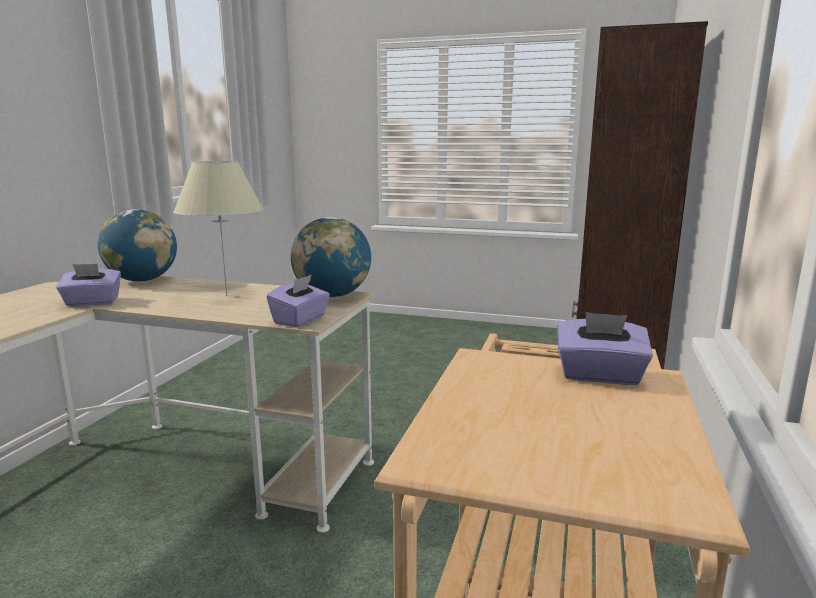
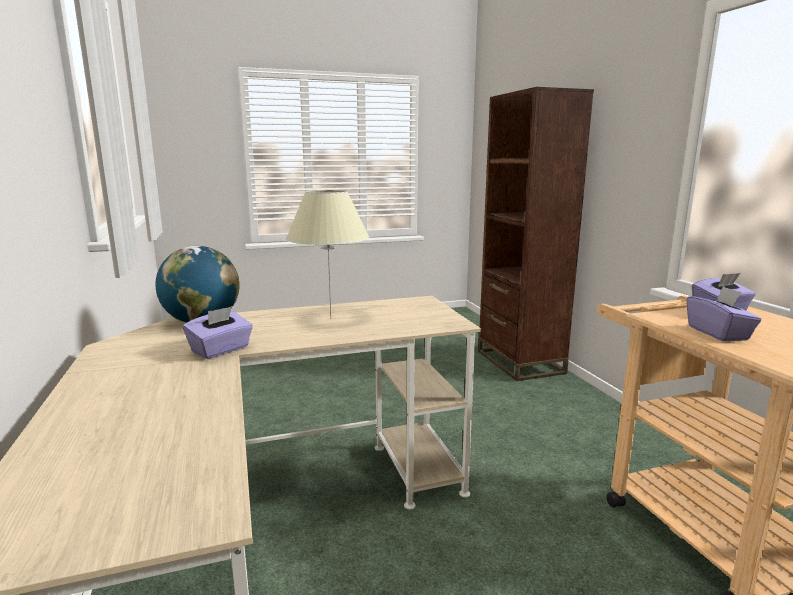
camera: 35 degrees left, 0 degrees up
purple tissue box [267,275,330,327] -> purple tissue box moved to [687,286,762,342]
globe [291,217,371,297] -> none

